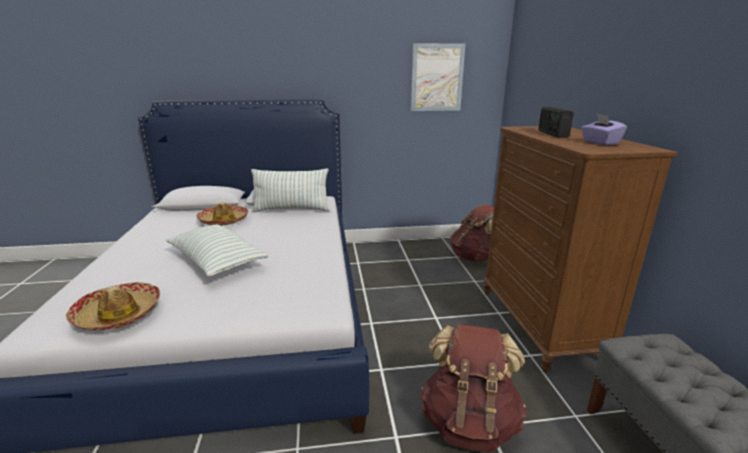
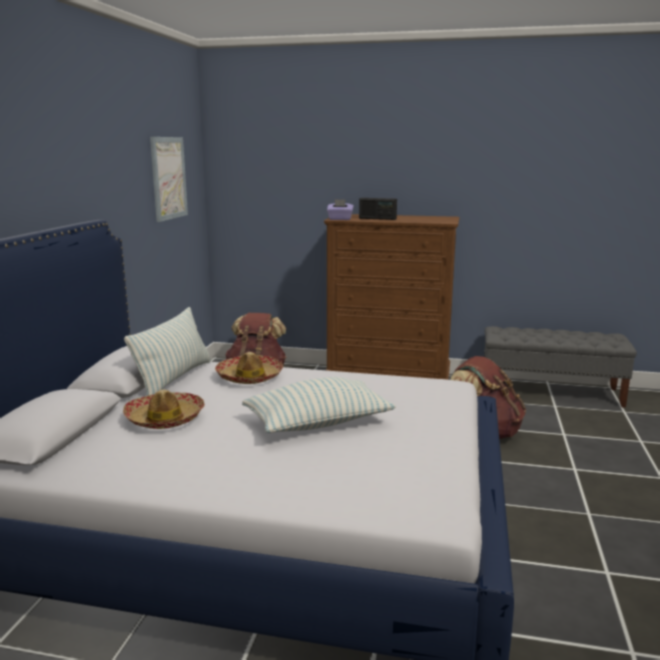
camera: 70 degrees left, 5 degrees down
hat [66,282,160,330] -> hat moved to [215,352,283,384]
purple tissue box [582,114,627,145] -> purple tissue box moved to [327,199,354,220]

